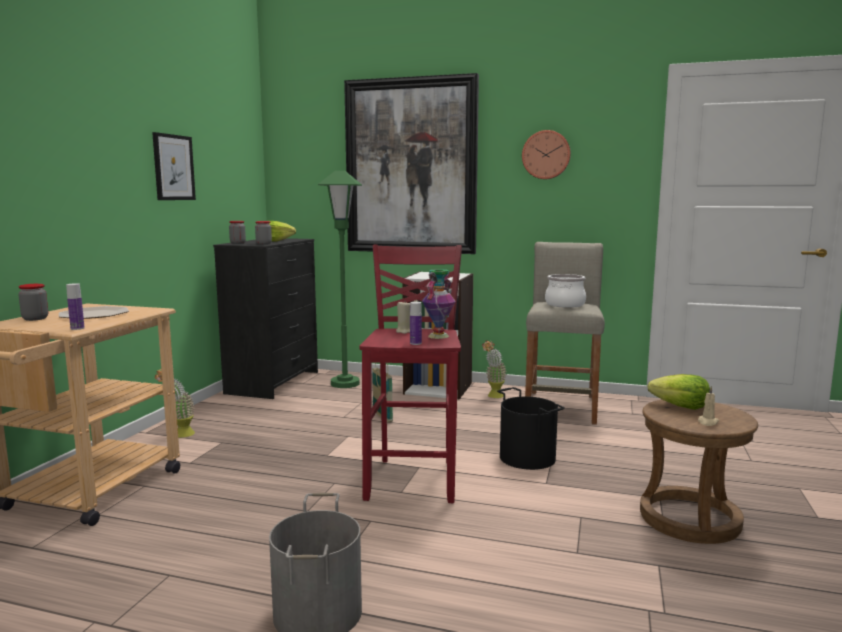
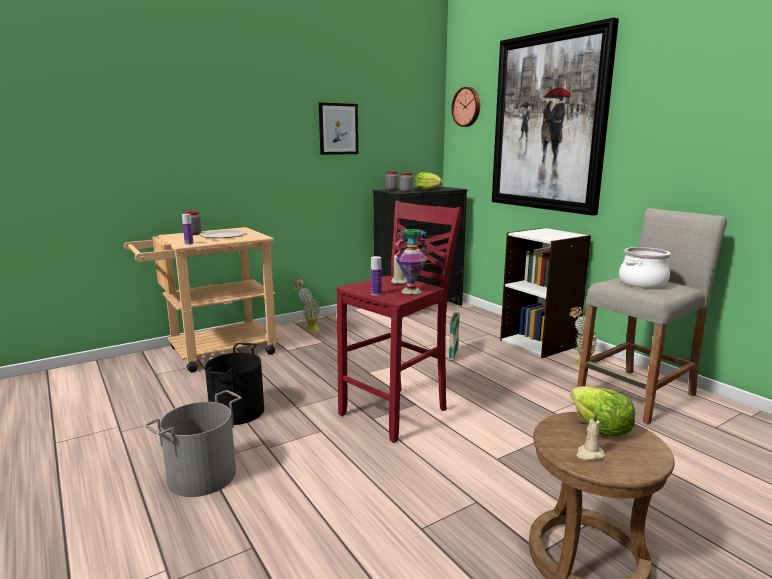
camera: 40 degrees right, 5 degrees up
green floor lamp [318,171,362,388] -> none
black bucket [497,387,565,470] -> black bucket moved to [205,343,264,425]
wall clock [522,130,571,179] -> wall clock moved to [452,87,480,127]

